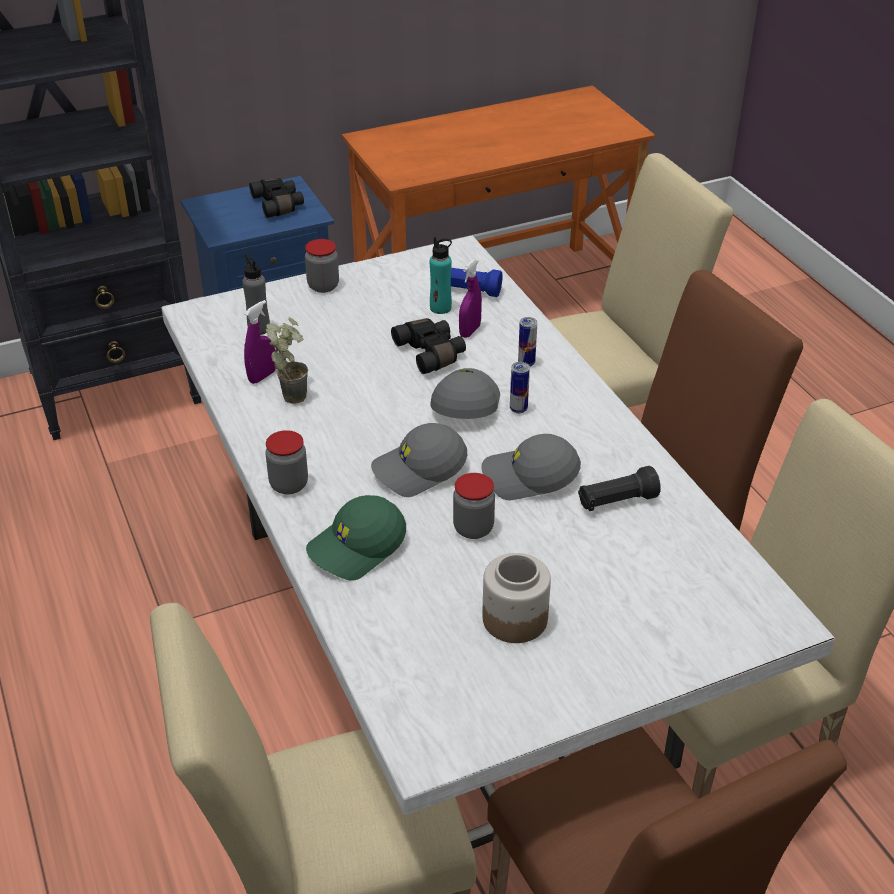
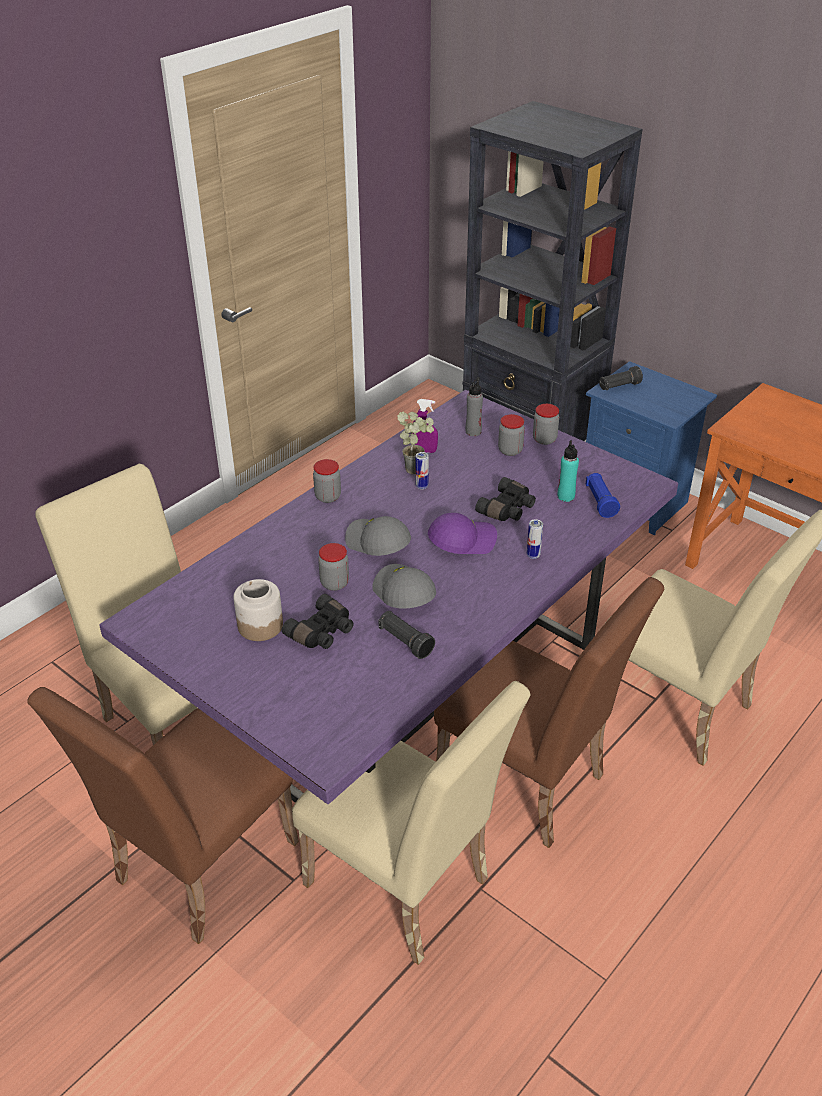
camera: 65 degrees right, 0 degrees up
white dining table [161,236,835,849] -> purple dining table [99,390,678,804]
black binoculars [249,178,304,218] -> black binoculars moved to [282,594,354,649]
green cap [306,495,406,581] -> none
grey cap [430,368,500,419] -> purple cap [428,513,497,554]
purple spray bottle [459,260,482,338] -> none
can [510,362,530,414] -> can moved to [415,452,429,489]
none -> jar [498,414,525,456]
none -> black flashlight [599,366,643,390]

